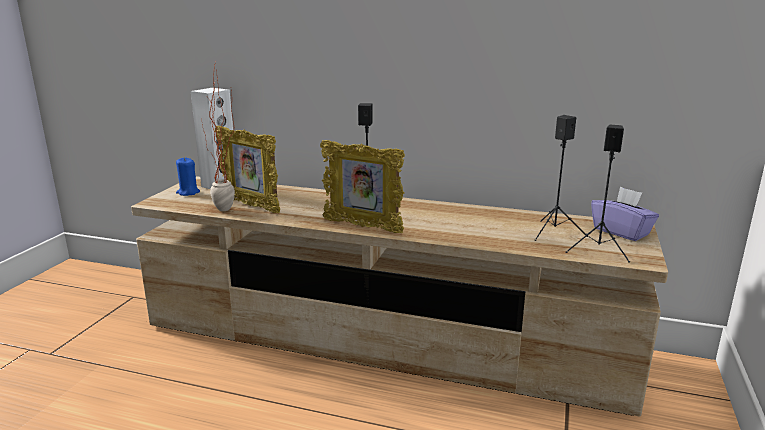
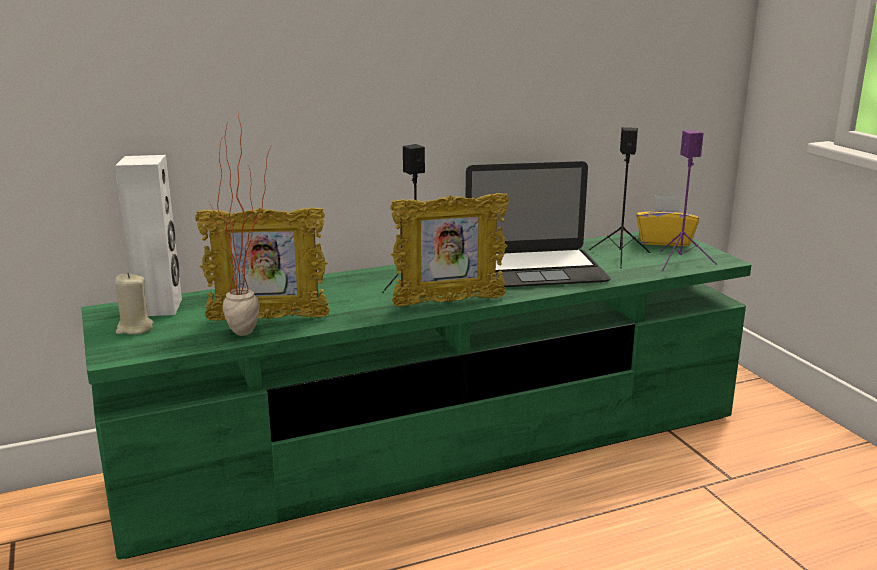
camera: 40 degrees left, 0 degrees up
beige tv stand [131,176,668,416] -> green tv stand [81,232,752,560]
blue candle [176,157,200,196] -> beige candle [115,273,154,335]
black speaker [565,124,630,263] -> purple speaker [660,130,717,271]
purple tissue box [591,187,659,241] -> yellow tissue box [636,195,699,246]
none -> laptop [466,161,611,287]

